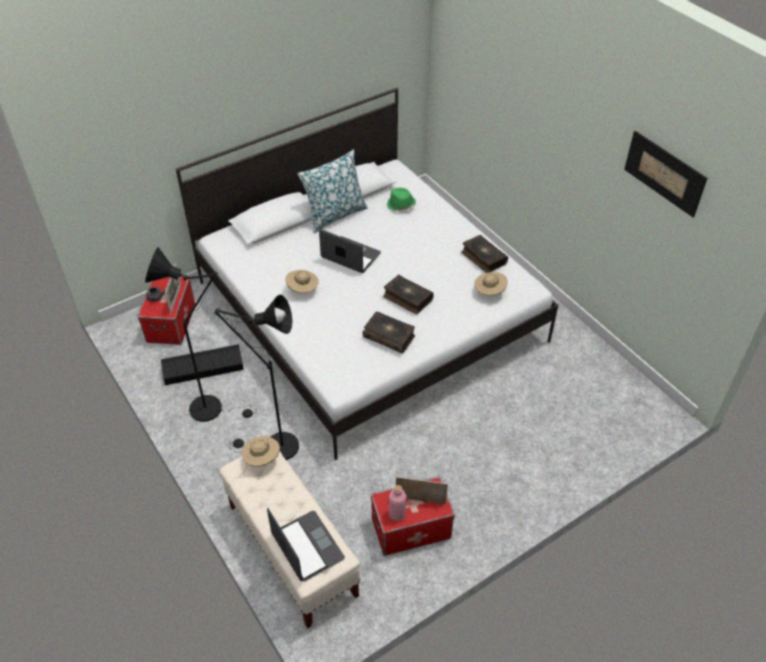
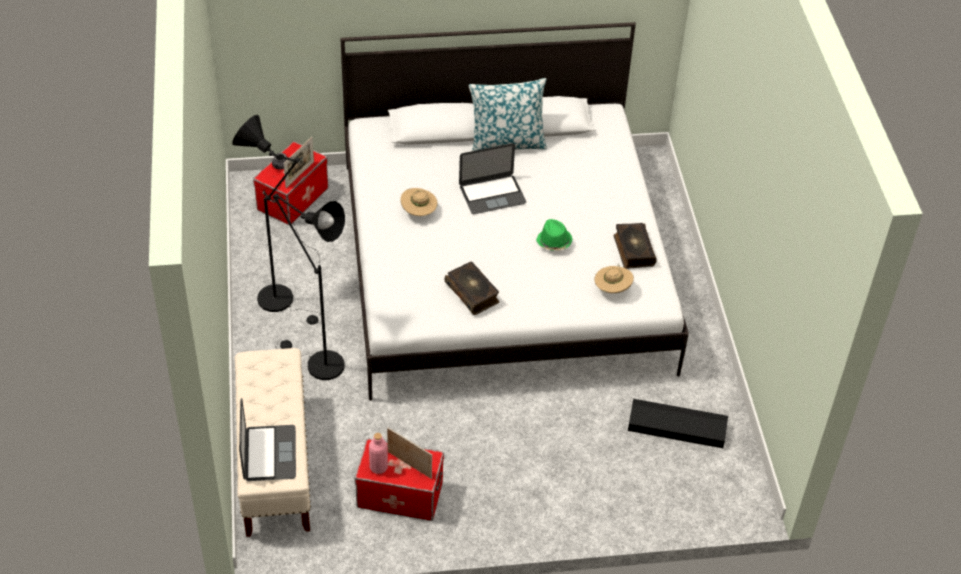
camera: 25 degrees right, 0 degrees up
black storage box [161,344,244,386] -> black storage box moved to [628,399,728,448]
beige hat [242,436,280,467] -> none
laptop [319,229,381,273] -> laptop turned 105 degrees clockwise [459,143,526,214]
book [383,275,434,314] -> none
green hat [387,188,416,211] -> green hat moved to [536,219,573,251]
picture [624,131,708,217] -> none

